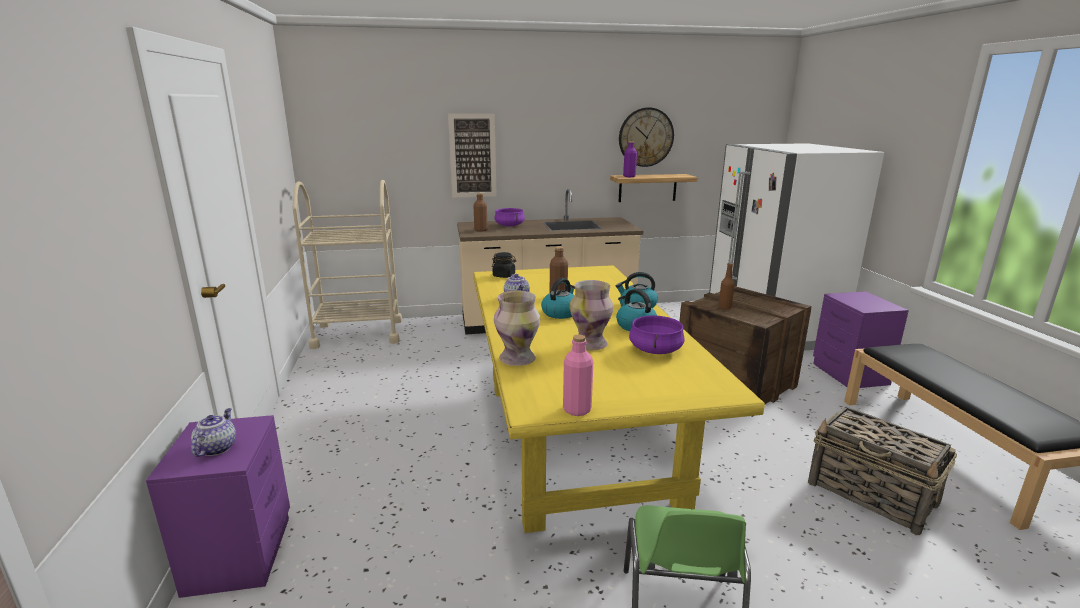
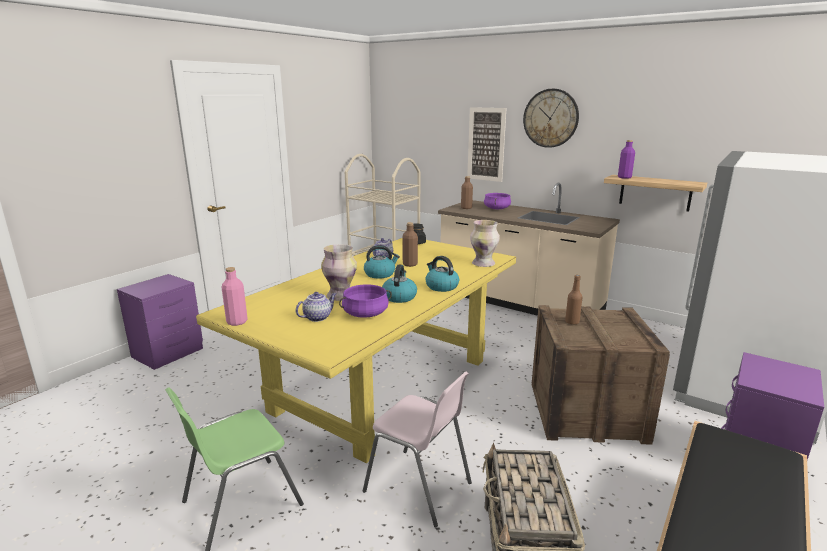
camera: 45 degrees right, 0 degrees up
teapot [191,408,236,457] -> teapot moved to [296,292,336,322]
vase [494,291,540,366] -> vase moved to [470,220,500,267]
wall clock [619,107,674,167] -> wall clock moved to [523,89,579,148]
none -> pink chair [363,372,472,528]

